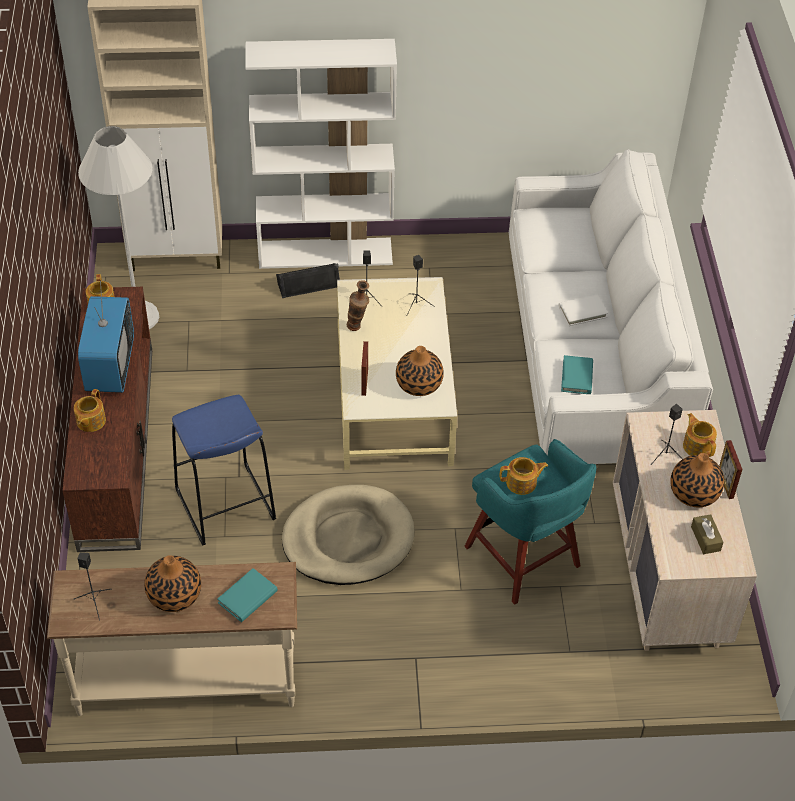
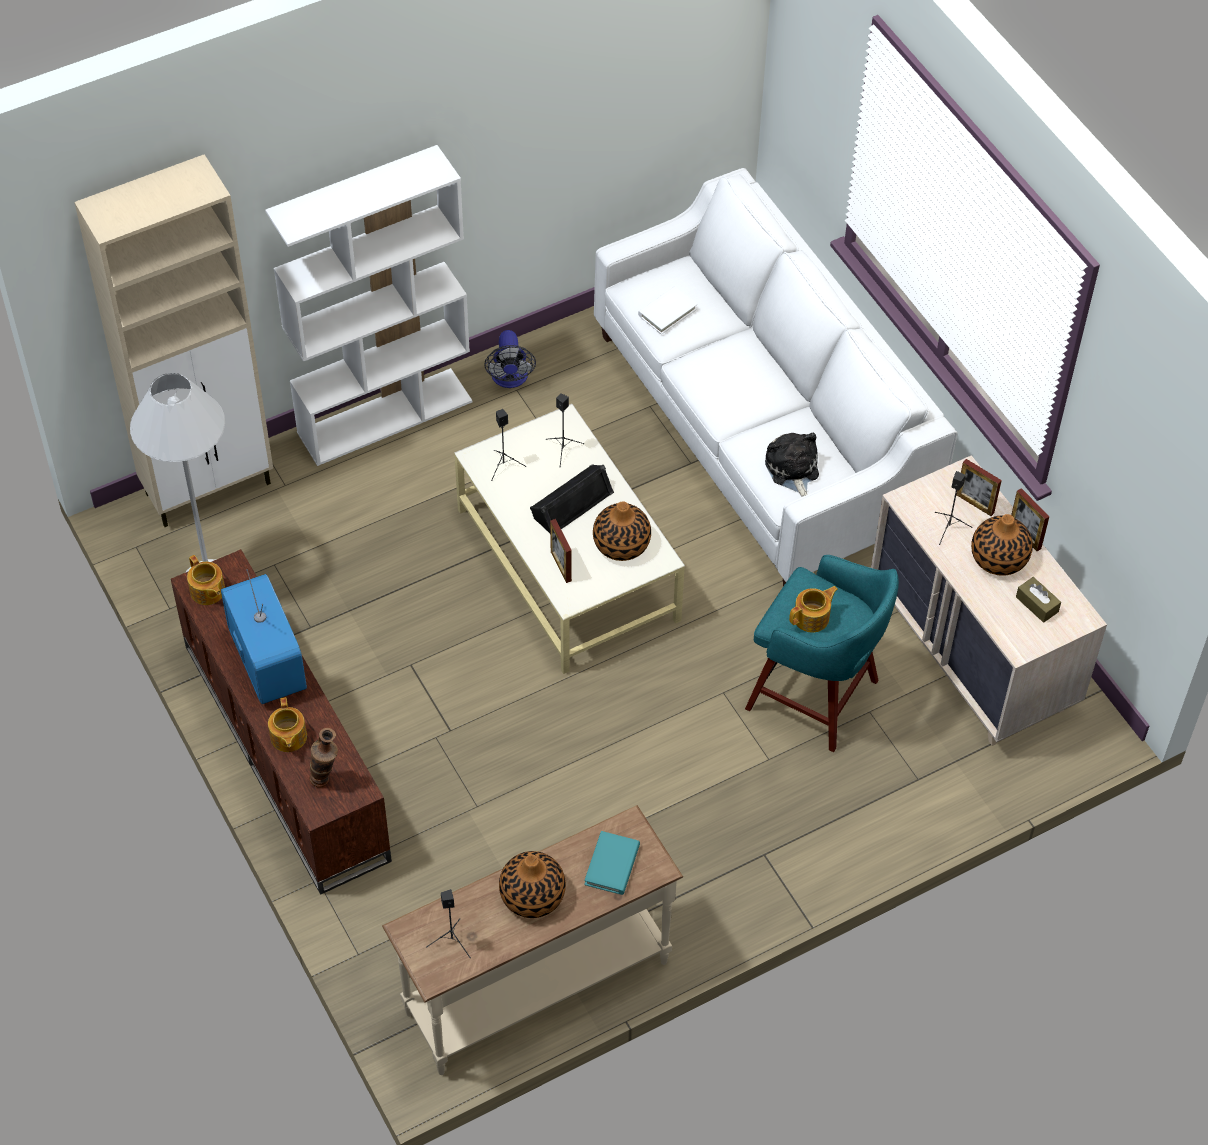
camera: 25 degrees left, 5 degrees up
blue stool [172,395,276,546] -> none
black speaker [276,263,340,298] -> black speaker moved to [530,465,614,533]
beige dog bed [282,485,414,585] -> none
vase [347,280,369,331] -> vase moved to [310,728,338,788]
white book [559,294,608,326] -> white book moved to [638,286,697,335]
turquoise book [561,355,593,394] -> plush toy [765,433,819,497]
teapot [683,413,717,457] -> picture frame [956,459,1002,516]
none -> fan [484,330,536,388]

